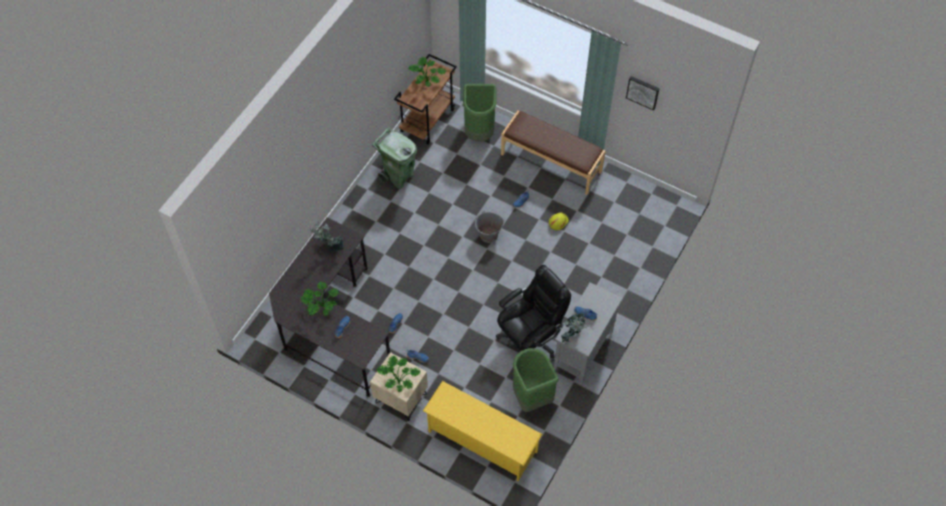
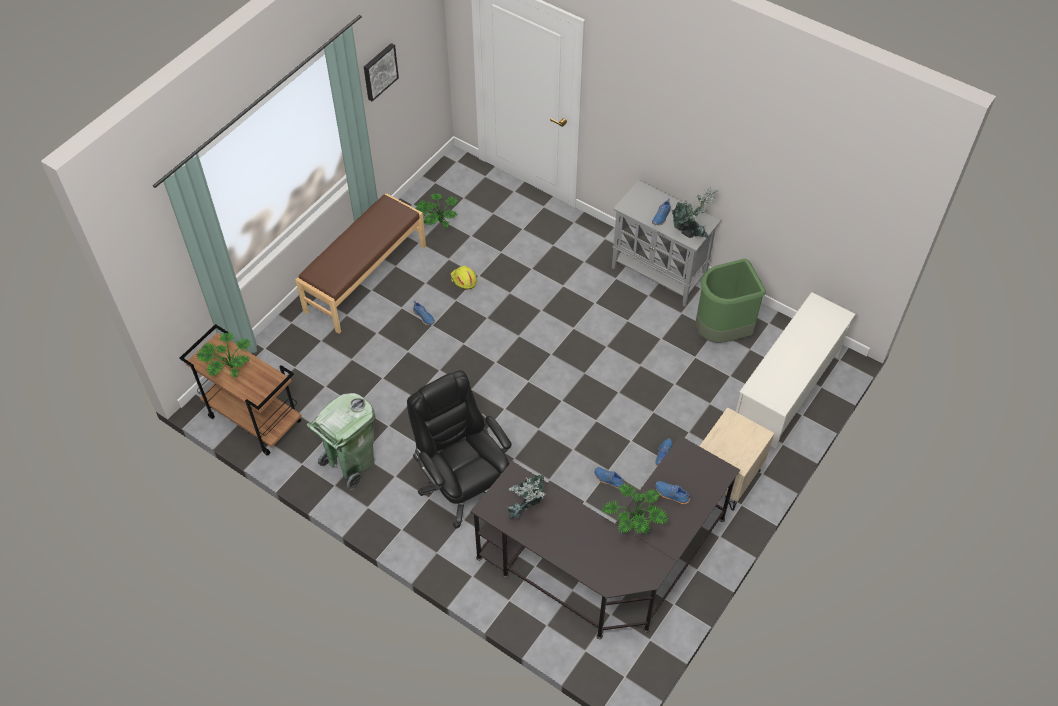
camera: 85 degrees left, 5 degrees down
potted plant [377,355,421,392] -> potted plant moved to [415,193,458,229]
yellow shoe rack [423,381,542,481] -> white shoe rack [736,292,856,449]
green trash can [463,84,497,142] -> none
grey bucket [475,211,504,243] -> none
black office chair [496,265,571,358] -> black office chair moved to [407,370,512,529]

